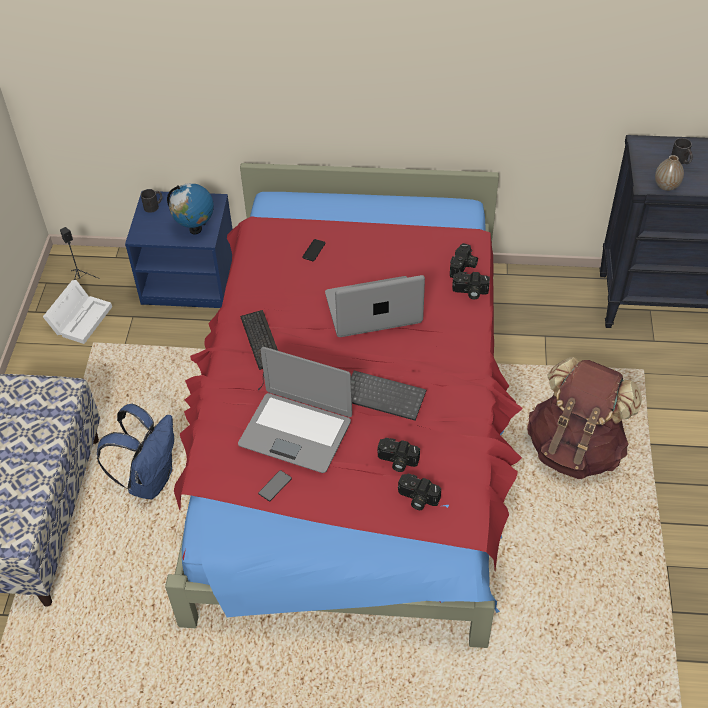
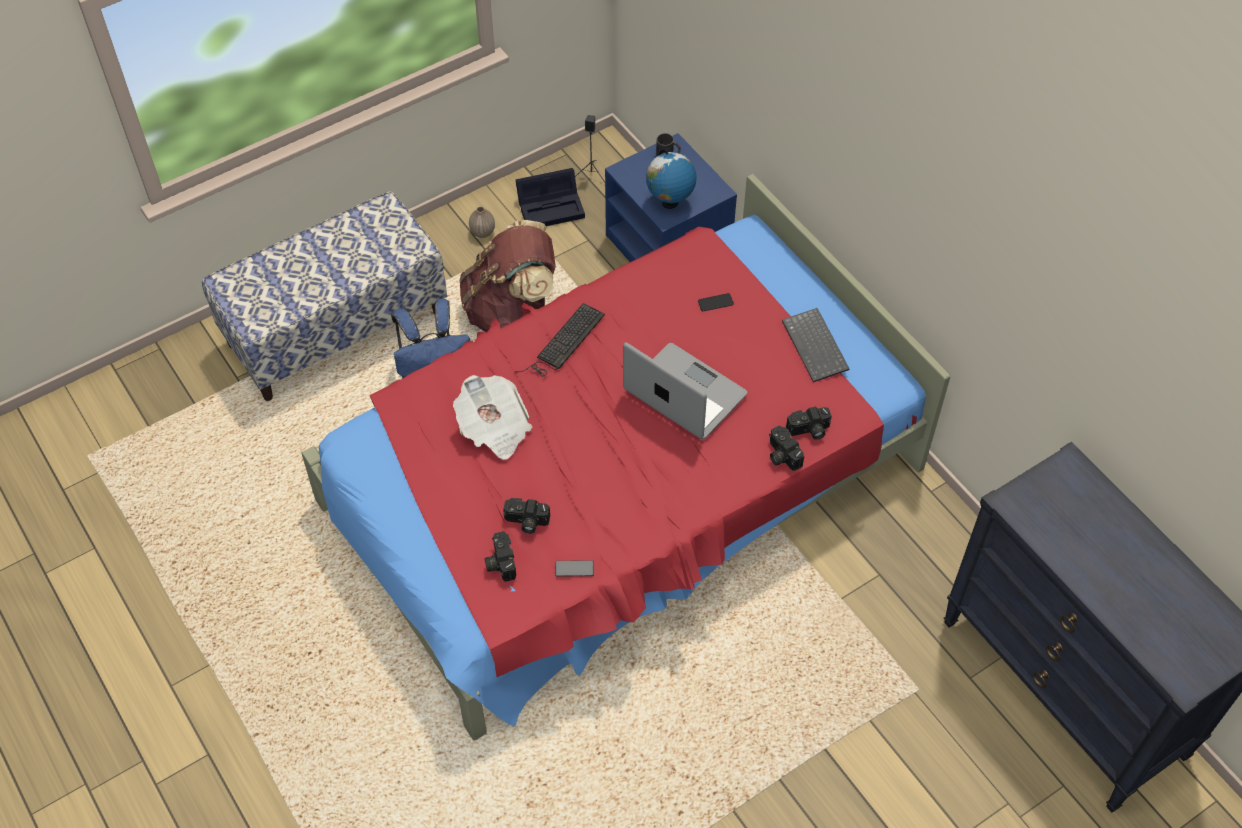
camera: 50 degrees right, 5 degrees up
white storage box [43,280,112,344] -> black storage box [515,168,585,226]
laptop [238,347,352,473] -> newspaper [453,375,532,460]
phone [258,470,292,501] -> phone moved to [555,560,594,577]
keyboard [351,371,426,420] -> keyboard moved to [782,308,849,382]
camera [377,438,420,472] -> camera turned 60 degrees counterclockwise [503,498,550,534]
brown backpack [527,357,642,479] -> brown backpack moved to [459,220,556,332]
vase [655,155,684,191] -> vase moved to [469,206,495,238]
black mug [671,138,693,164] -> none

